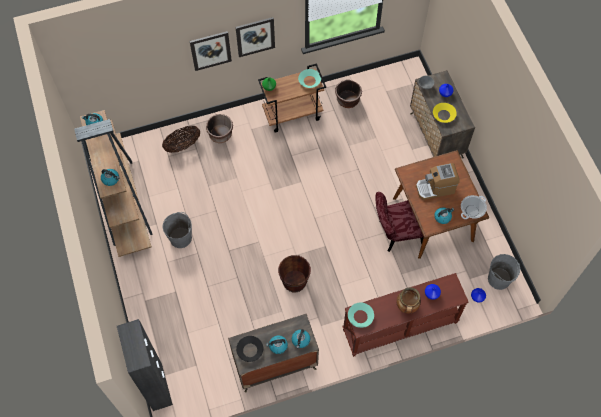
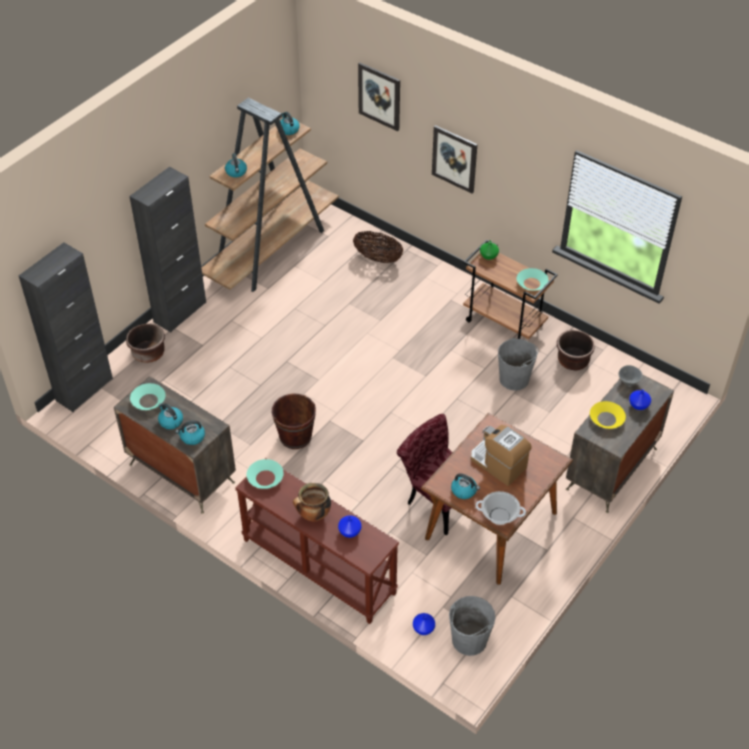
camera: 55 degrees right, 15 degrees down
grey bucket [162,212,192,248] -> grey bucket moved to [498,338,538,390]
brown planter [206,114,233,143] -> brown planter moved to [126,324,165,363]
picture [236,17,275,57] -> picture moved to [358,62,400,131]
black bowl [236,336,263,362] -> turquoise bowl [130,383,165,410]
none -> black cabinet [129,167,206,332]

